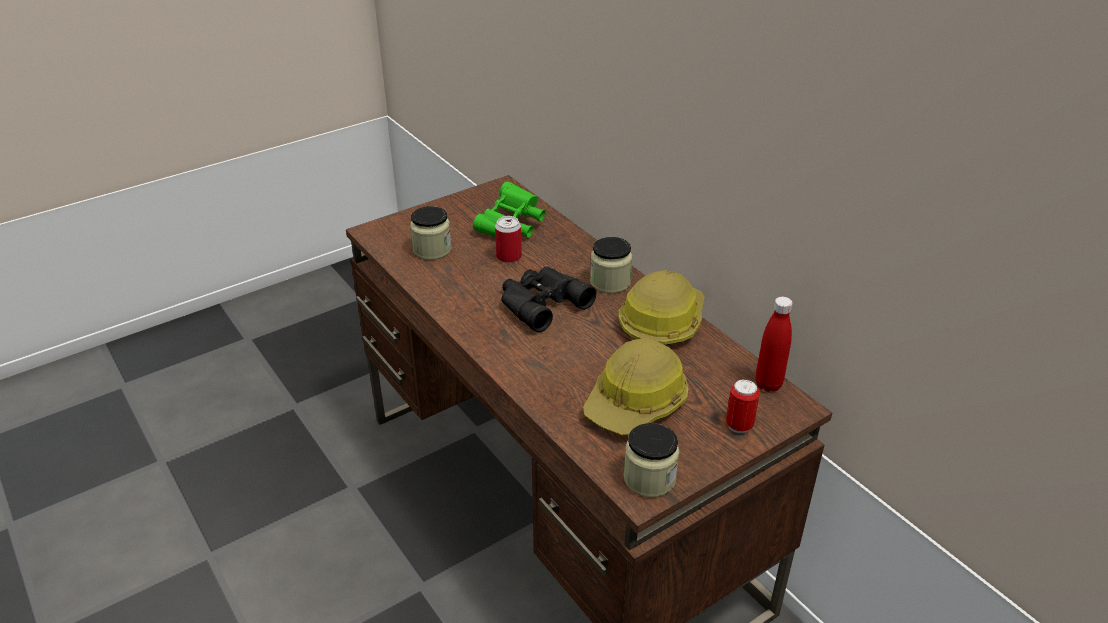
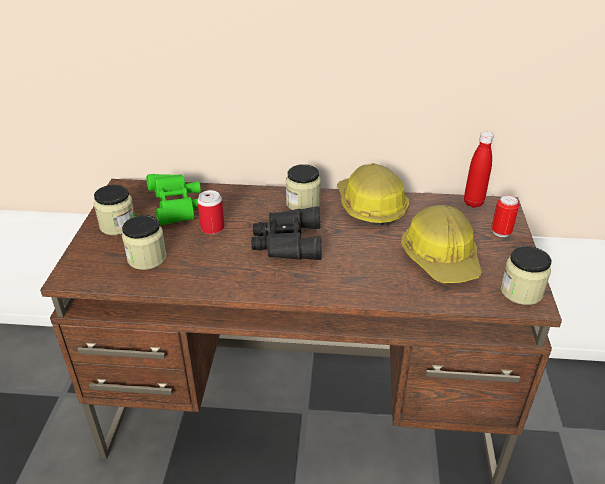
camera: 50 degrees left, 0 degrees up
none -> jar [94,185,135,235]

